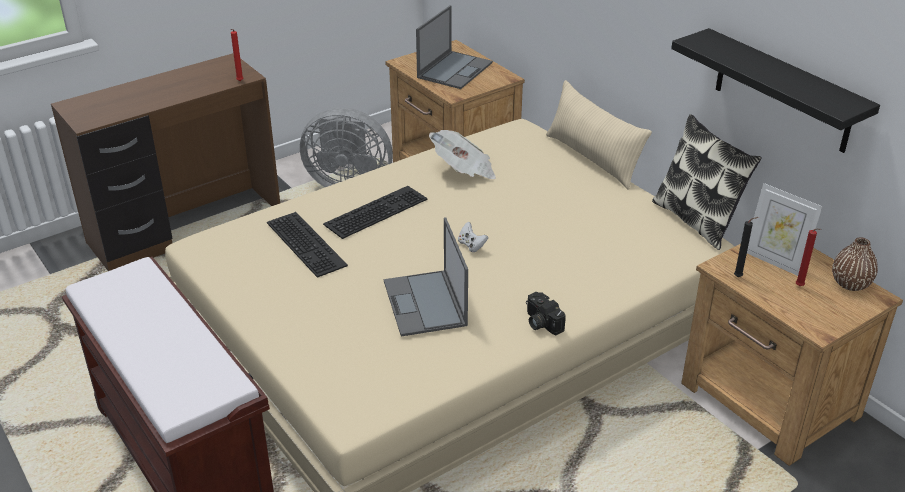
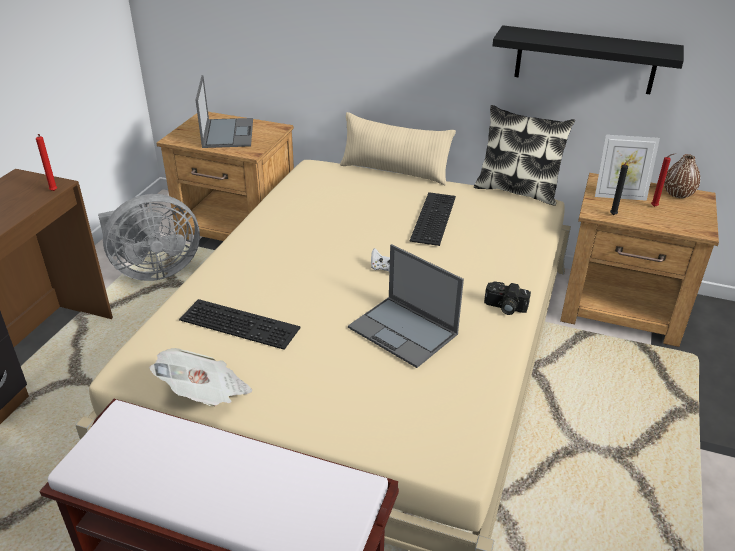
camera: 35 degrees left, 0 degrees up
keyboard [323,186,428,239] -> keyboard moved to [410,192,456,246]
newspaper [429,130,496,179] -> newspaper moved to [149,348,252,406]

